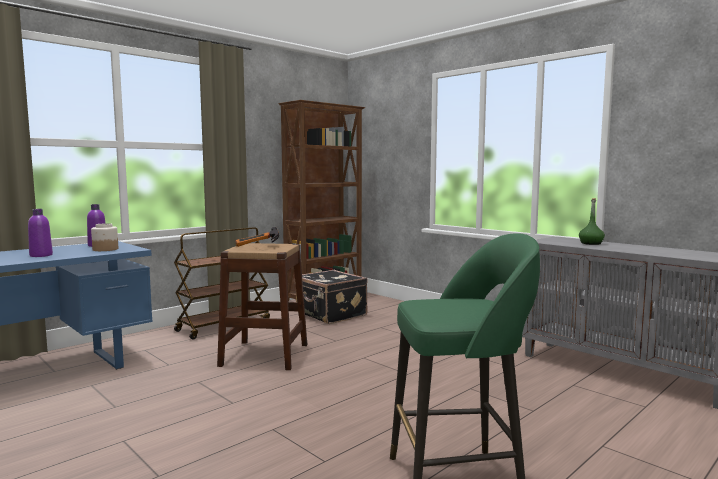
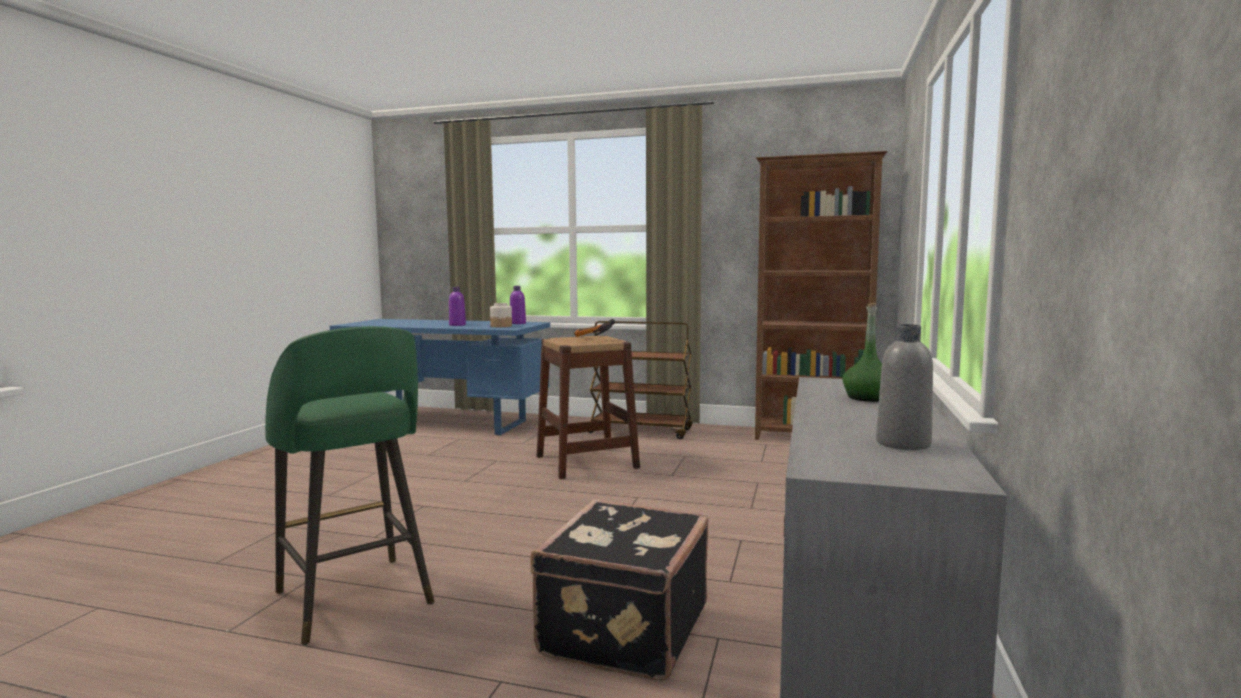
camera: 60 degrees right, 0 degrees up
black suitcase [295,270,368,324] -> black suitcase moved to [531,499,709,681]
none -> grey bottle [876,324,933,450]

